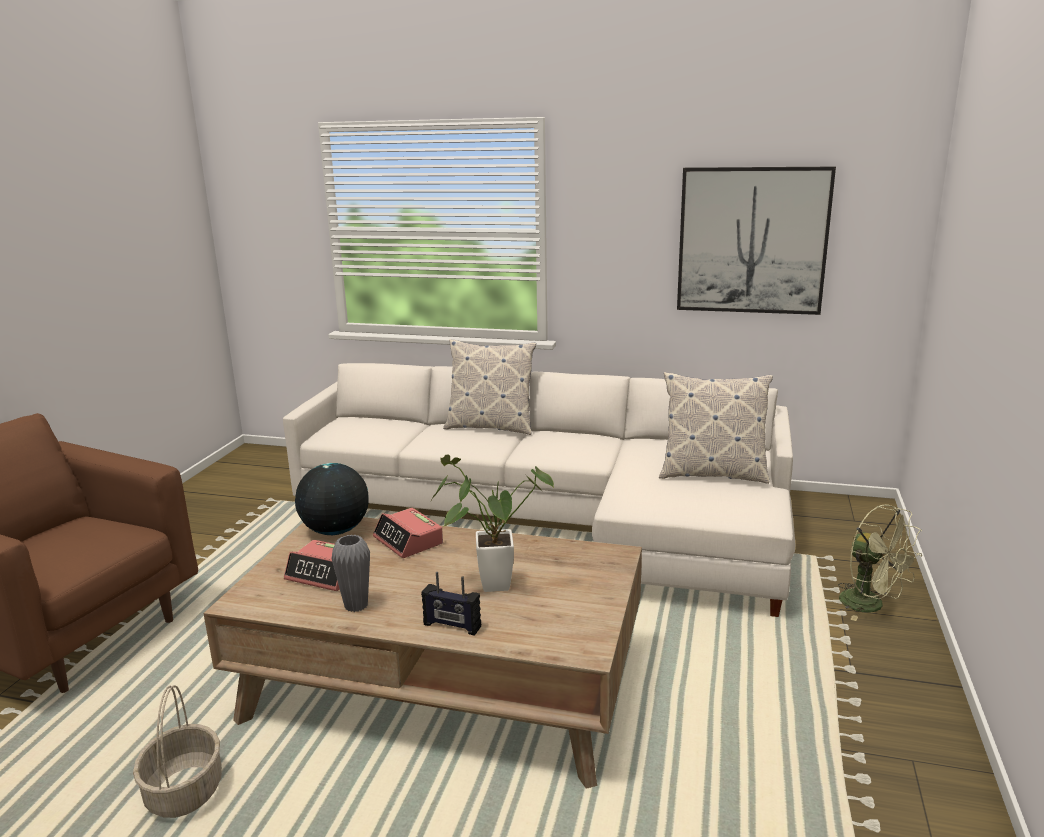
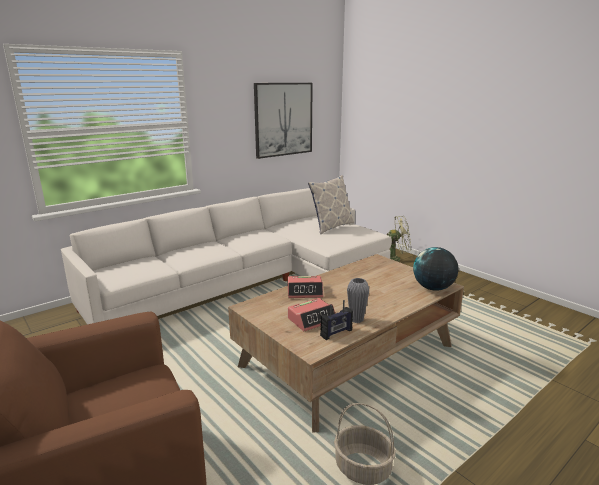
camera: 55 degrees left, 0 degrees up
globe [295,463,369,535] -> globe moved to [413,247,459,291]
radio [421,572,481,635] -> radio moved to [320,300,353,340]
potted plant [432,455,554,592] -> none
pillow [443,339,536,435] -> none

